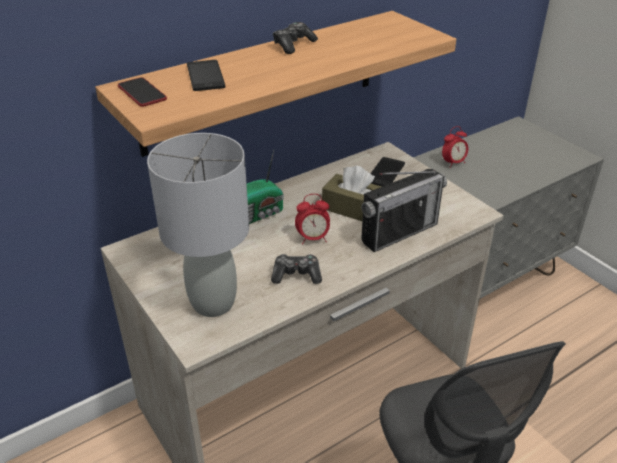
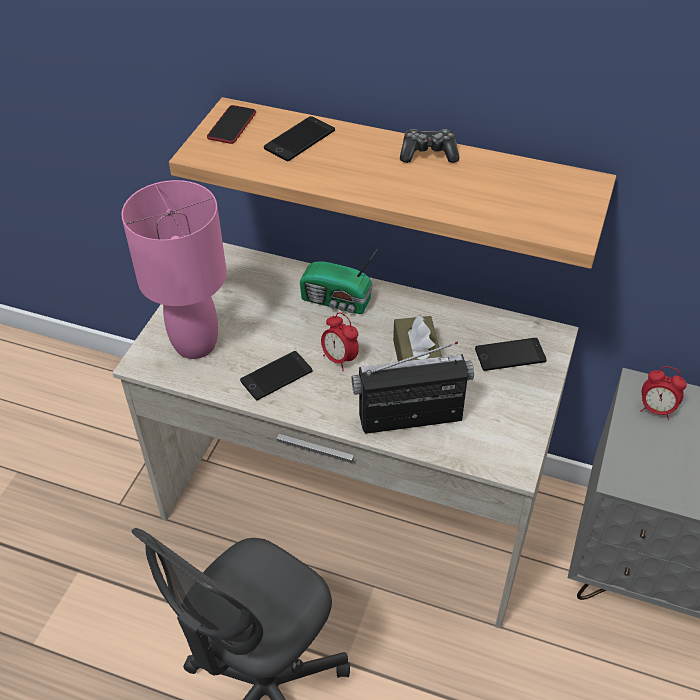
camera: 55 degrees right, 10 degrees up
grey table lamp [147,133,249,317] -> pink table lamp [121,180,227,359]
game controller [271,254,322,284] -> phone [240,351,312,400]
radio [361,169,447,252] -> radio turned 150 degrees clockwise [352,342,474,434]

